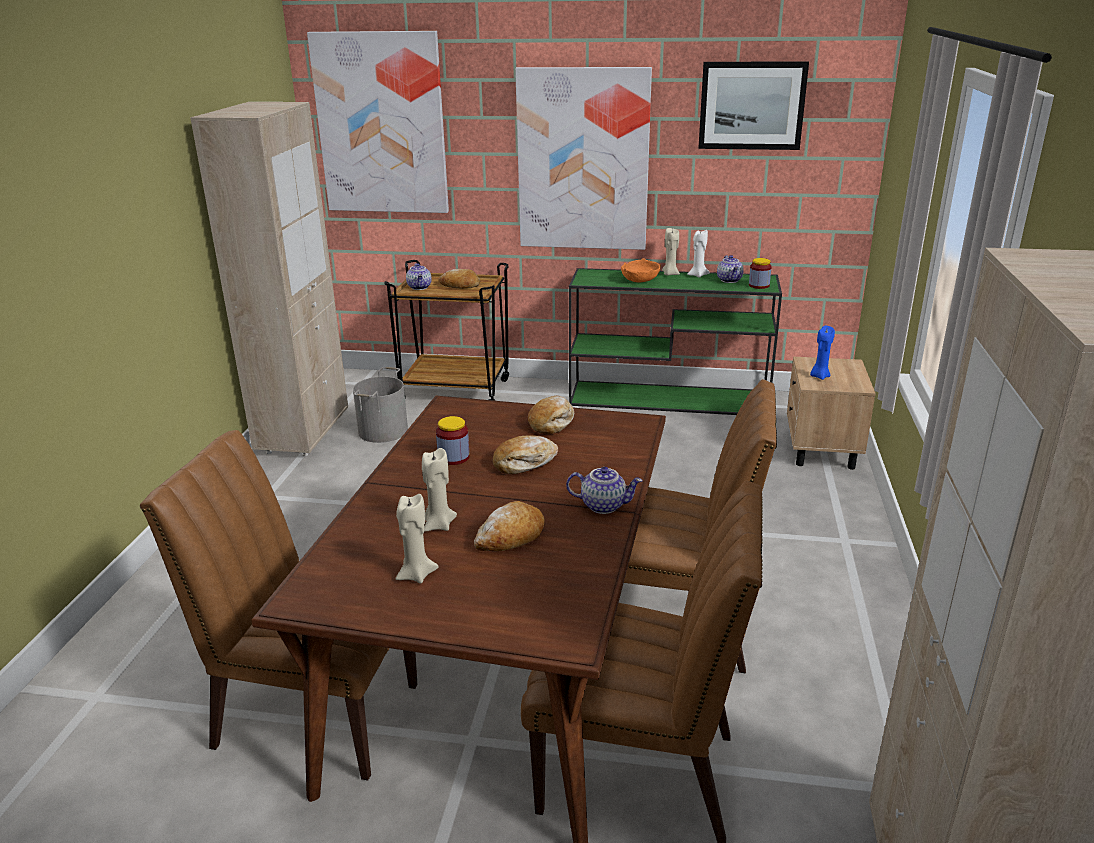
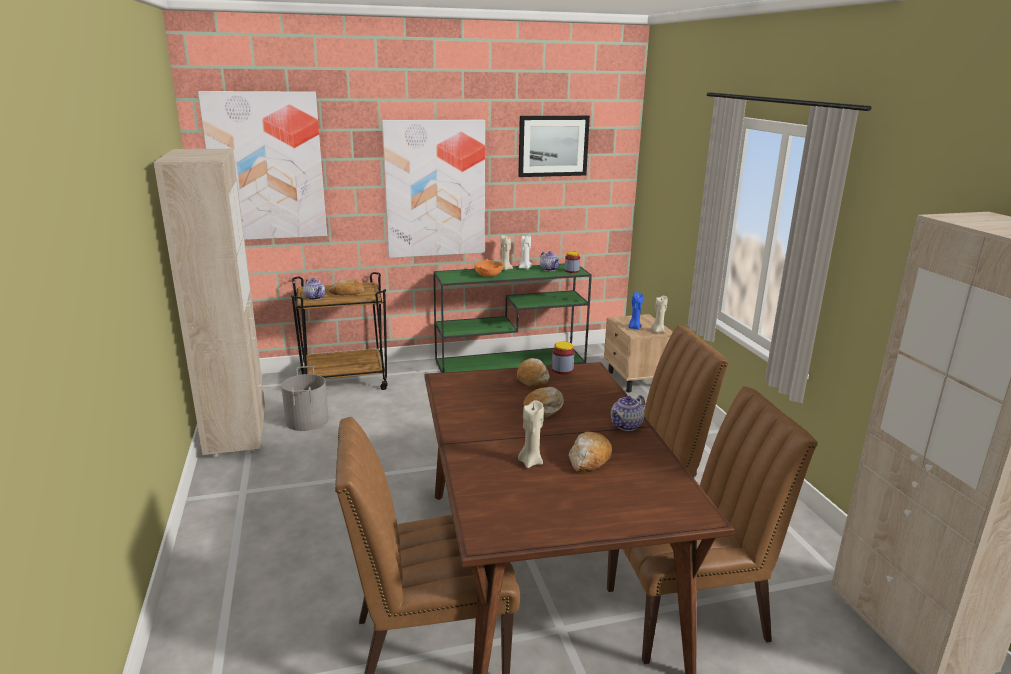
camera: 25 degrees left, 5 degrees down
beige candle [396,494,438,584] -> beige candle moved to [651,296,667,333]
jar [436,416,470,465] -> jar moved to [552,342,574,374]
teapot [566,467,643,514] -> teapot turned 150 degrees clockwise [610,395,645,431]

